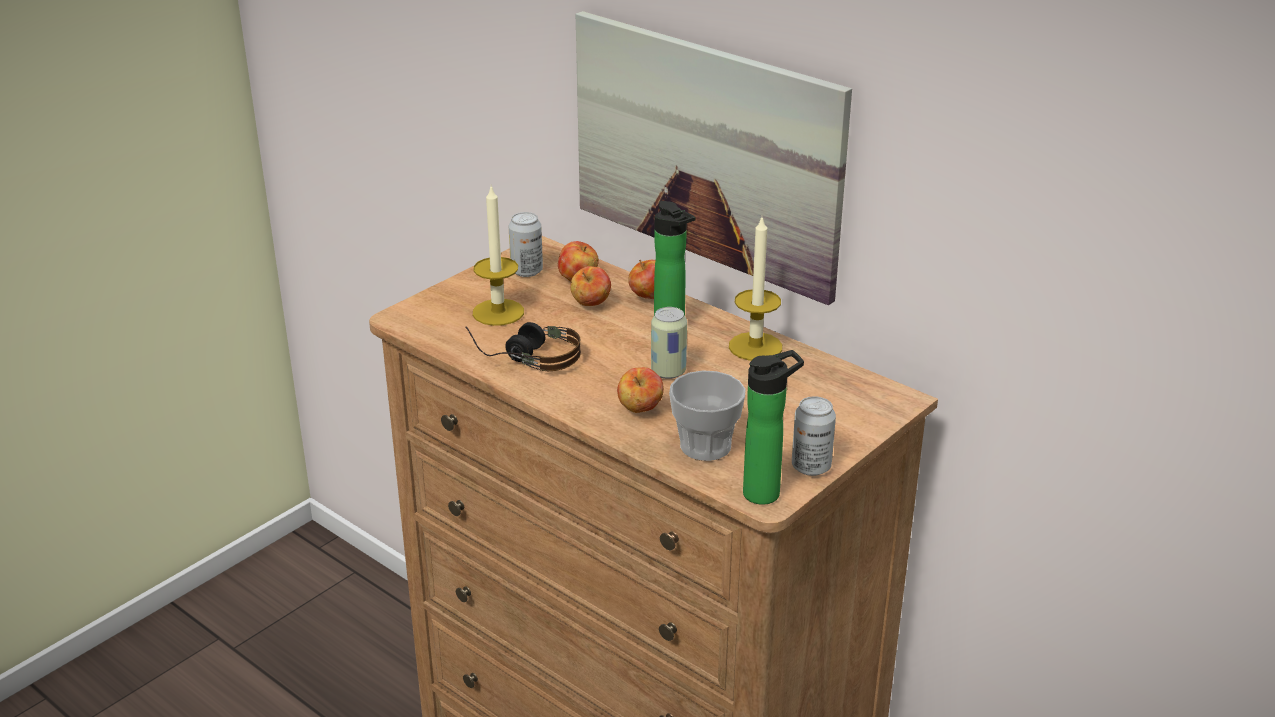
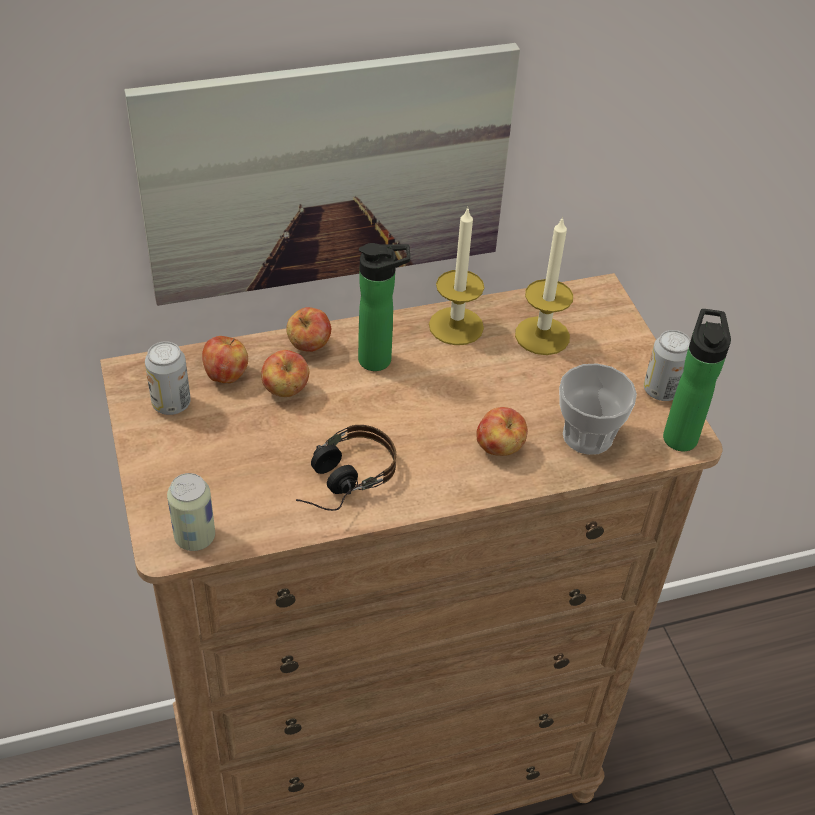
camera: 60 degrees left, 15 degrees up
candle [473,186,524,326] -> candle moved to [515,216,573,355]
can [651,307,687,379] -> can moved to [167,473,215,551]

